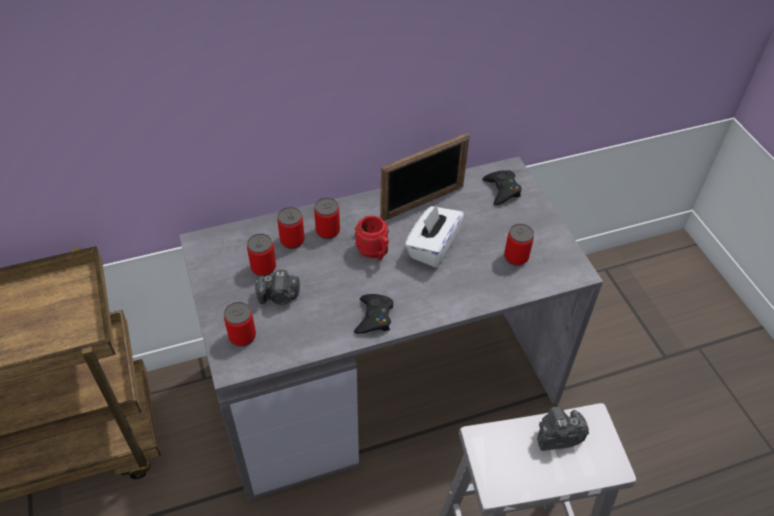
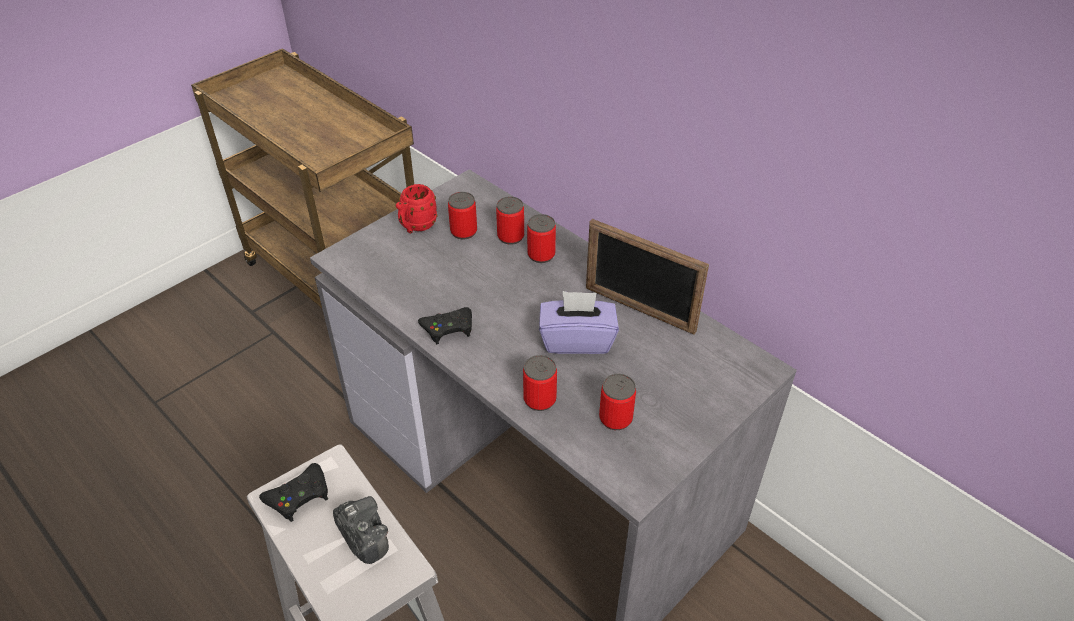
camera: 65 degrees right, 5 degrees down
can [224,302,256,347] -> can moved to [523,355,557,411]
camera [255,270,300,305] -> none
red mug [355,215,389,260] -> red mug moved to [396,184,437,233]
white tissue box [405,204,464,268] -> purple tissue box [539,291,619,354]
black game controller [482,170,522,205] -> black game controller moved to [259,463,328,522]

